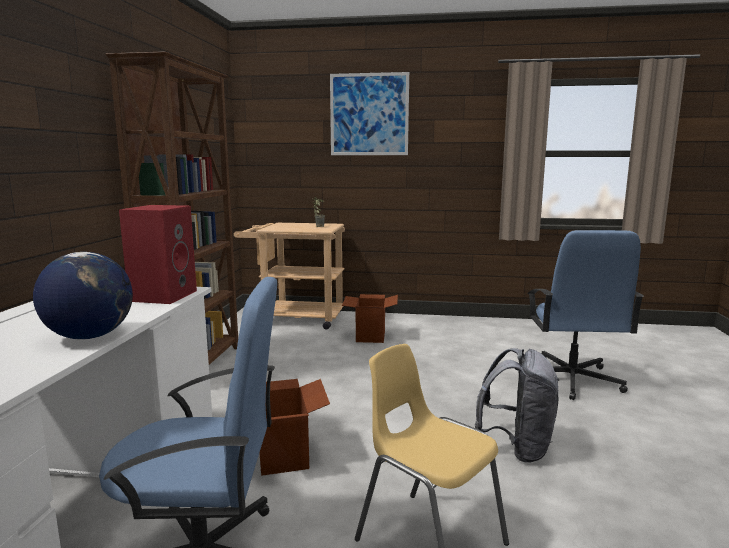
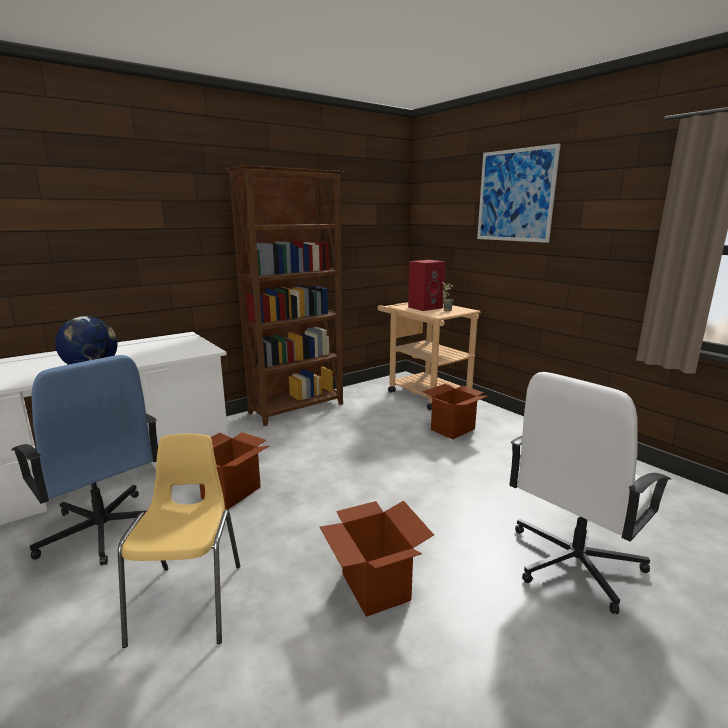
camera: 45 degrees right, 5 degrees up
red speaker [119,205,197,304] -> red speaker moved to [408,260,445,311]
grey backpack [475,348,559,463] -> cardboard box [320,501,434,617]
blue office chair [527,230,644,400] -> white office chair [509,372,671,614]

